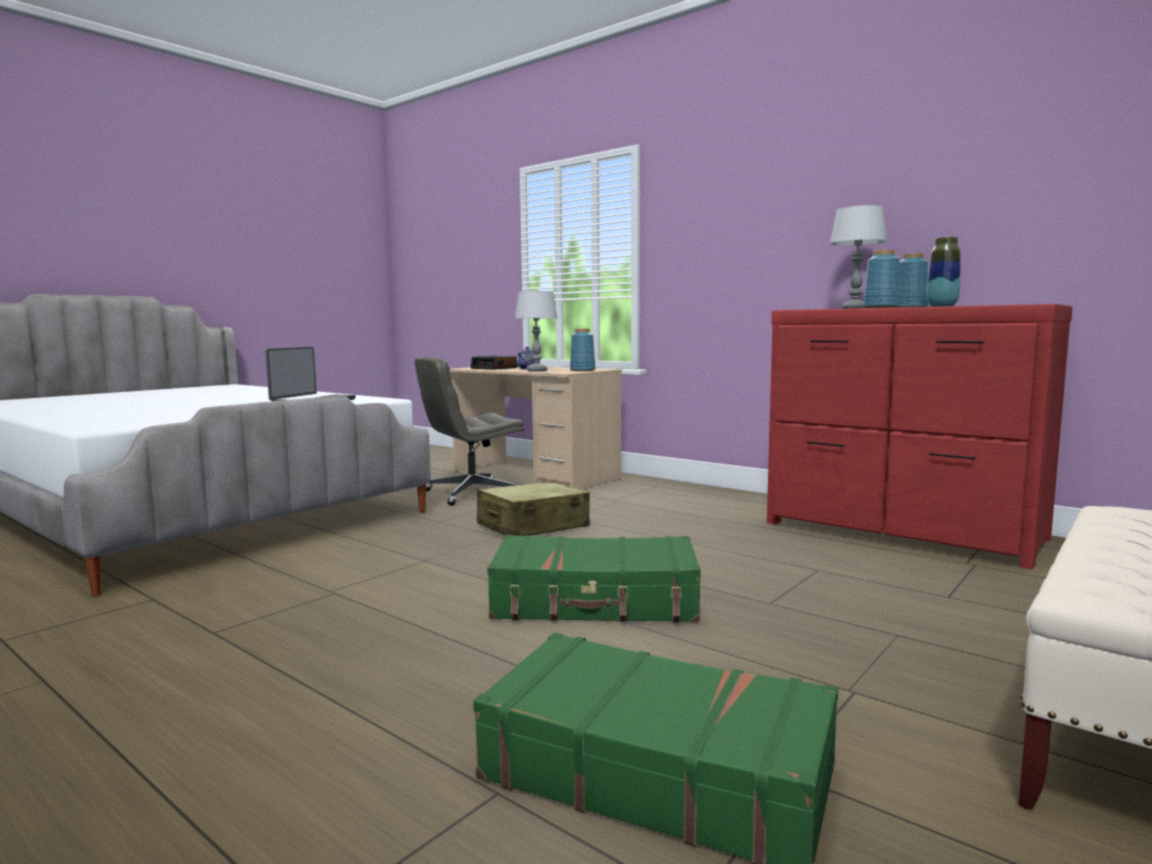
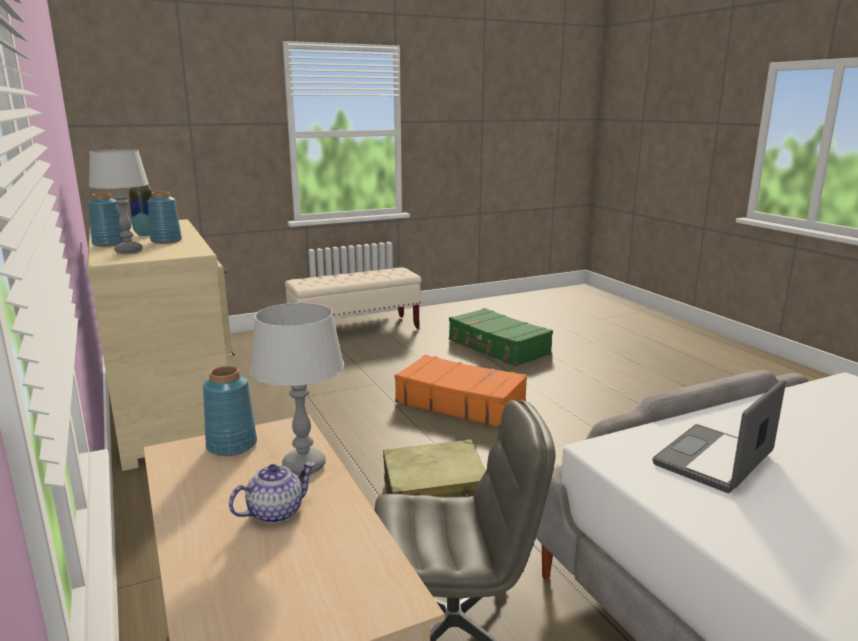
camera: 155 degrees left, 10 degrees up
alarm clock [471,355,518,370] -> none
green suitcase [487,535,701,622] -> orange suitcase [395,355,527,427]
red dresser [767,304,1072,569] -> beige dresser [87,219,235,471]

